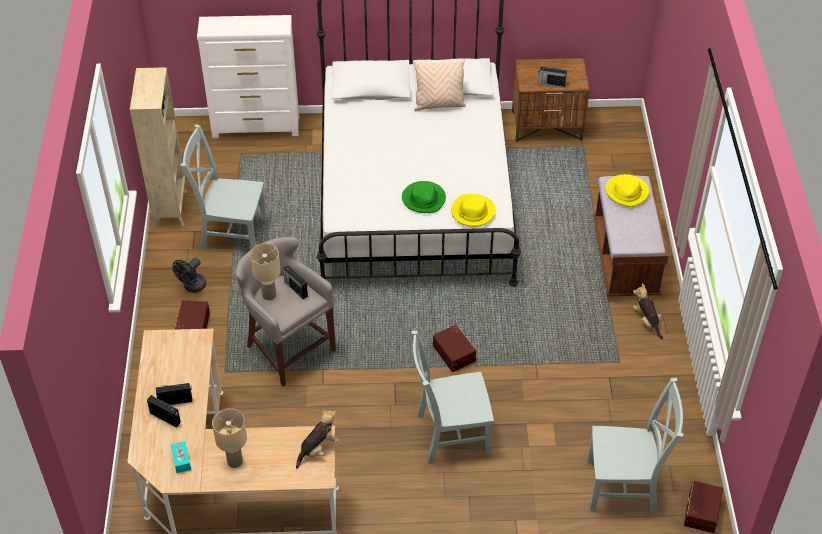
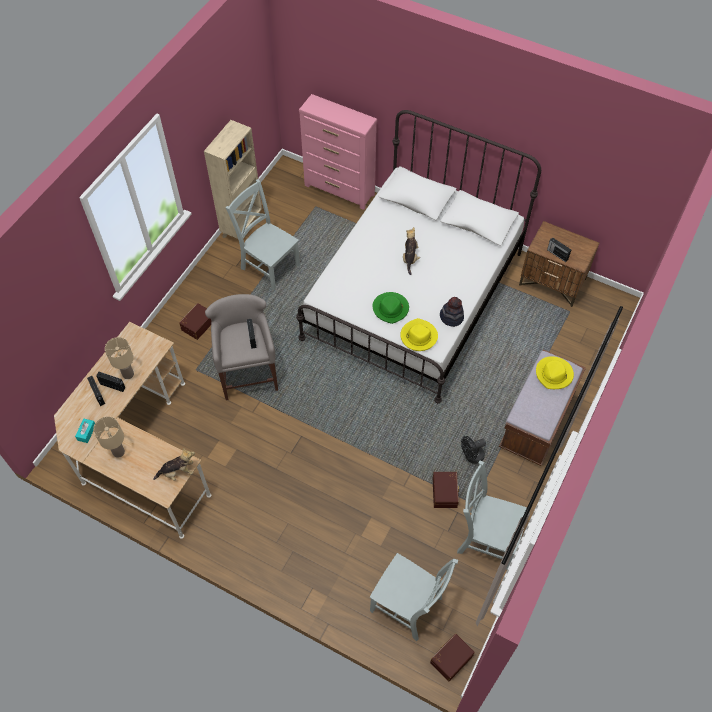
camera: 30 degrees right, 10 degrees up
black fan [172,257,206,293] -> black fan moved to [461,436,486,464]
white dresser [197,15,299,138] -> pink dresser [299,94,377,210]
beige table lamp [250,243,281,301] -> beige table lamp moved to [105,337,134,379]
grey chair [411,331,494,464] -> grey chair moved to [457,460,527,570]
beige pillow [414,59,466,111] -> none
brown storage box [433,325,476,372] -> brown storage box moved to [433,472,459,508]
plush toy [633,283,663,339] -> plush toy moved to [403,227,420,275]
none -> hat [440,297,464,327]

